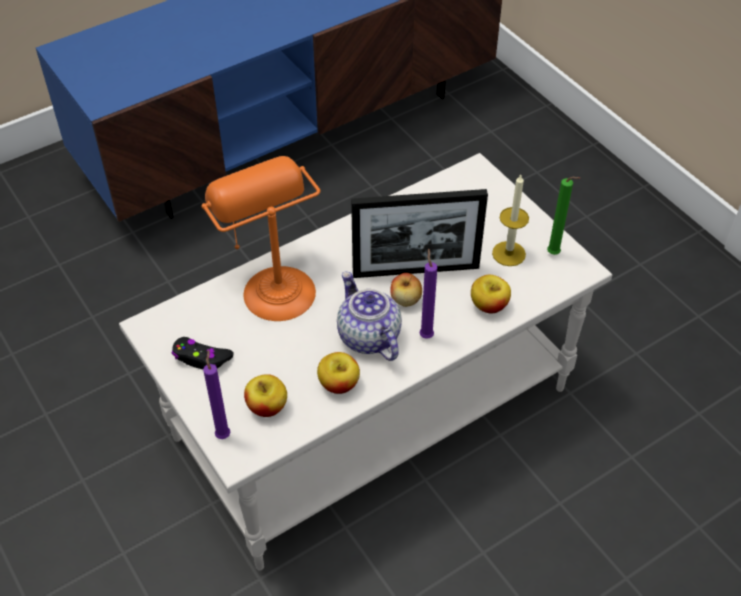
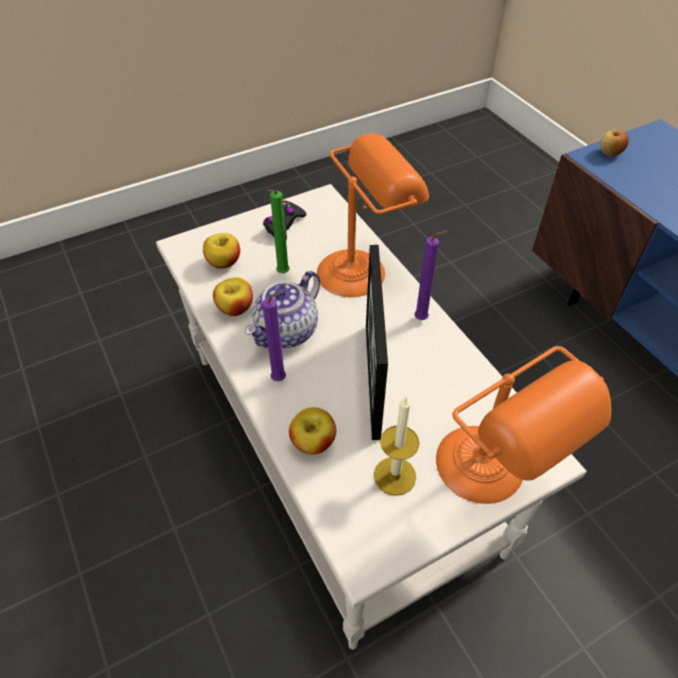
camera: 95 degrees right, 0 degrees up
purple candle [203,349,231,439] -> purple candle moved to [414,230,448,320]
teapot [337,271,402,361] -> teapot turned 150 degrees clockwise [245,271,320,348]
apple [390,273,422,307] -> apple moved to [600,130,629,156]
green candle [547,176,580,255] -> green candle moved to [267,190,290,273]
none -> orange table lamp [436,346,611,504]

